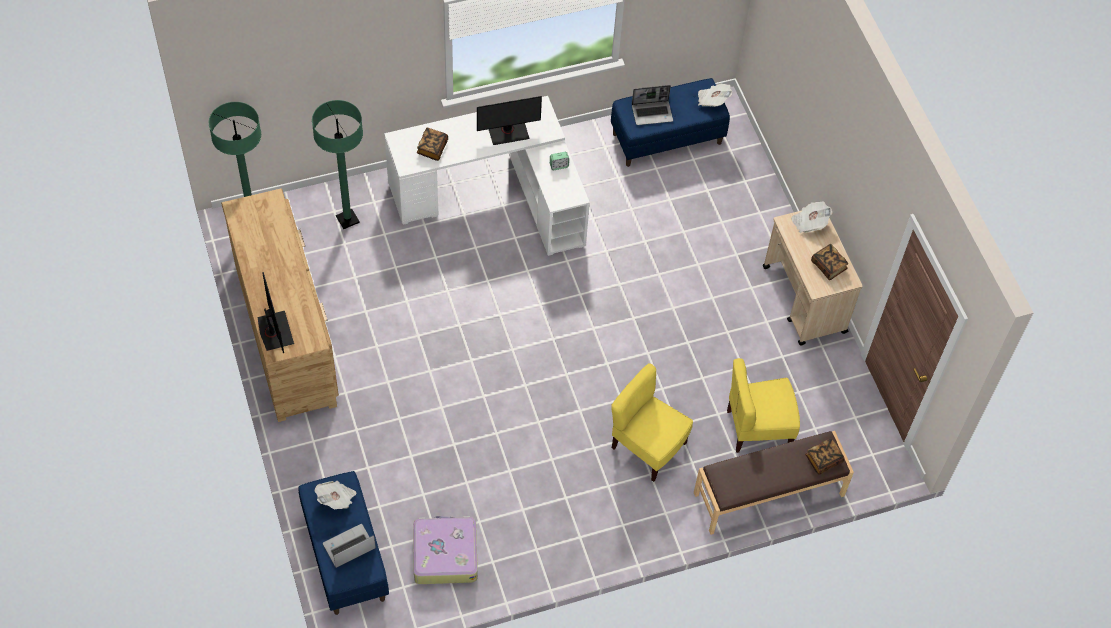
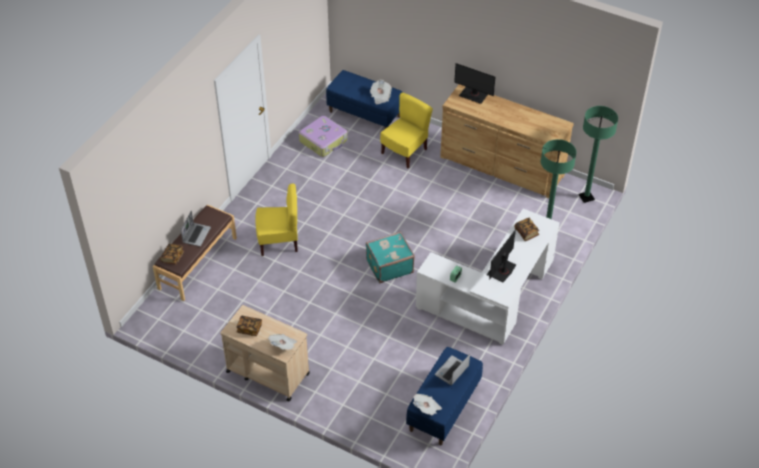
camera: 140 degrees right, 10 degrees down
laptop [323,524,376,568] -> laptop moved to [181,211,211,247]
yellow chair [727,358,800,453] -> yellow chair moved to [380,93,433,168]
none -> turquoise suitcase [366,231,415,283]

